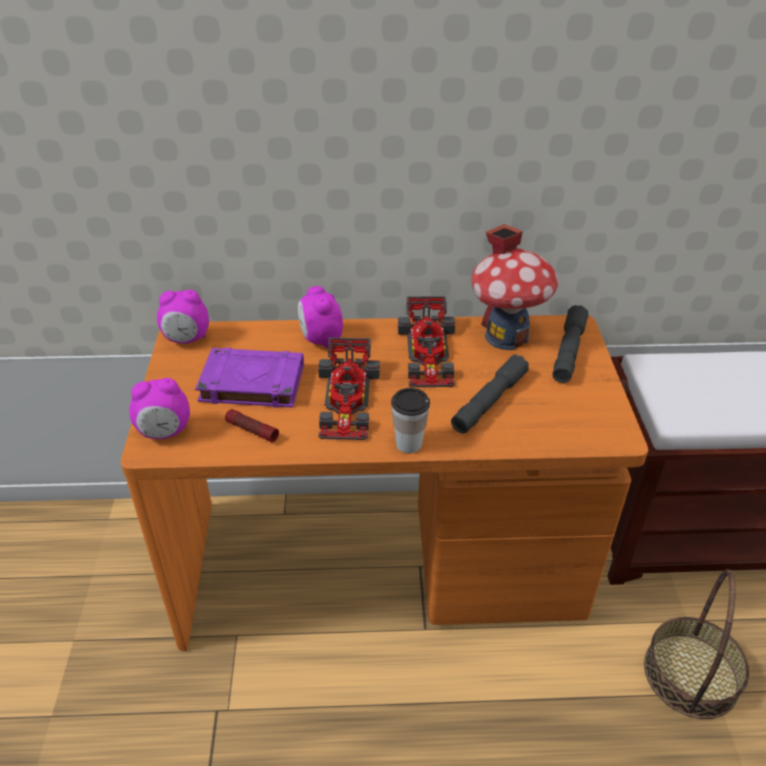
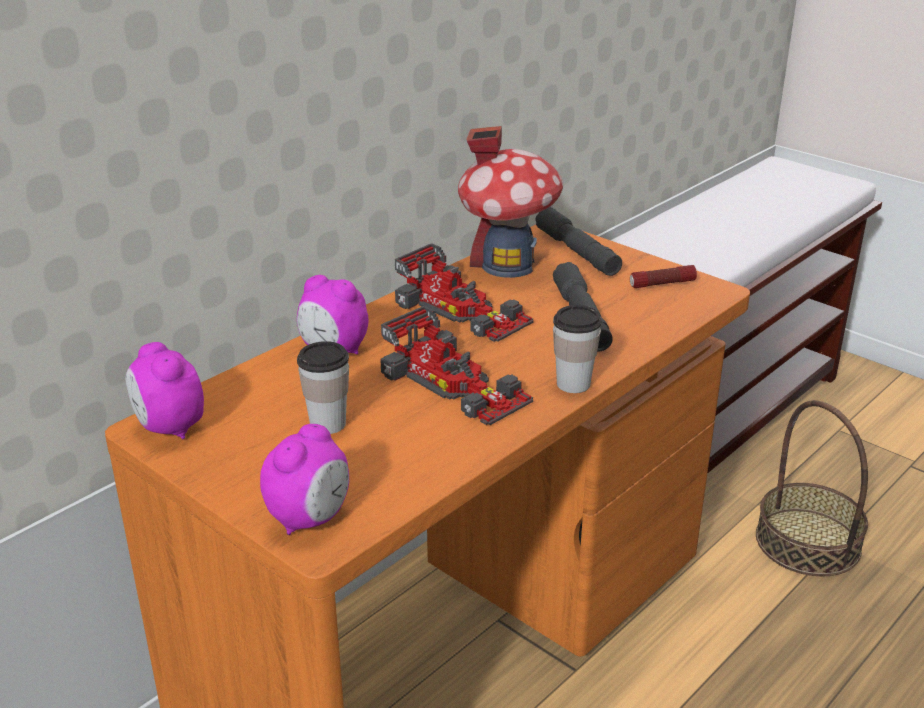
camera: 45 degrees left, 10 degrees down
alarm clock [157,290,209,344] -> alarm clock turned 105 degrees clockwise [126,342,204,439]
purple book [195,348,304,408] -> cup [297,341,349,434]
flashlight [225,409,279,442] -> flashlight moved to [630,265,697,288]

